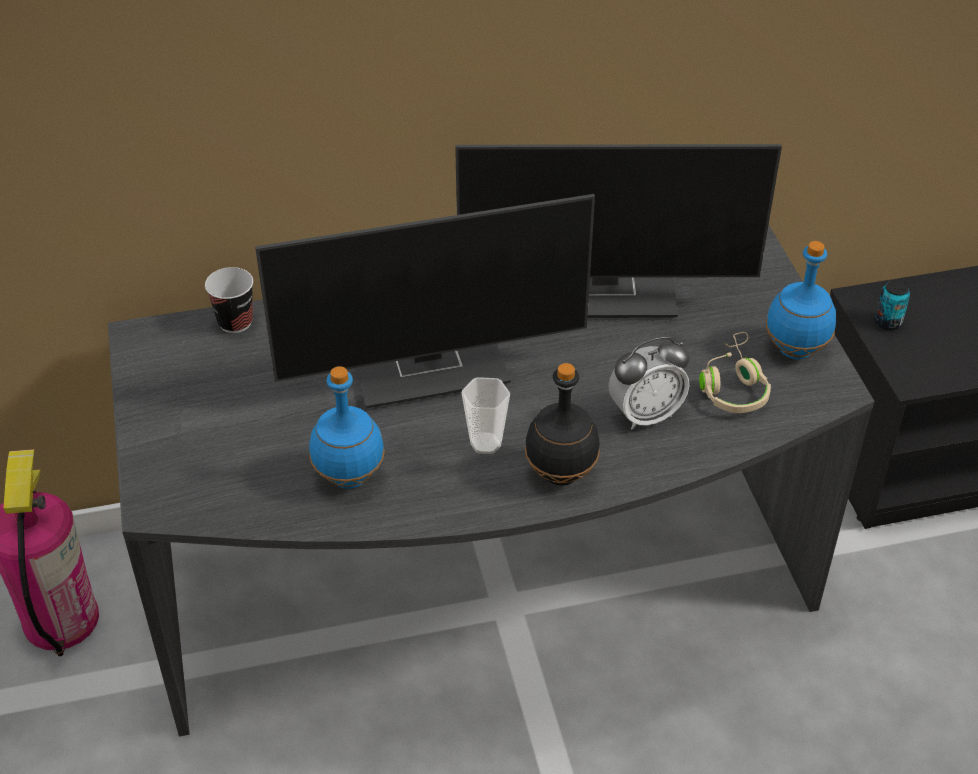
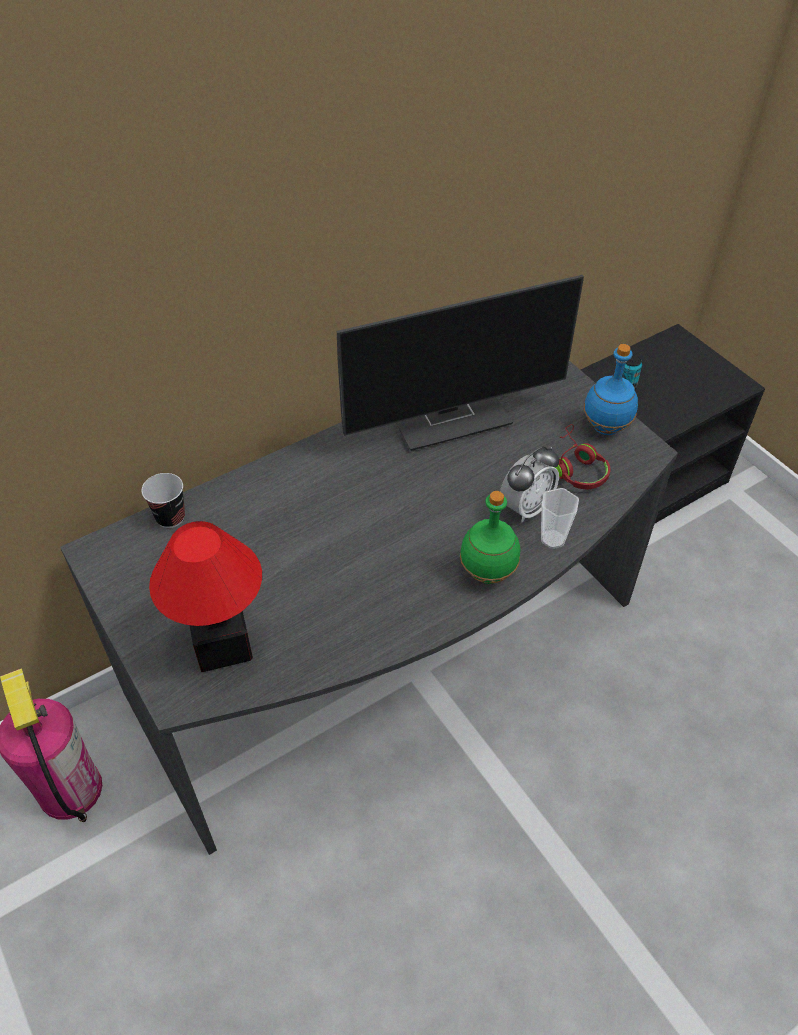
camera: 20 degrees left, 5 degrees up
monitor [255,194,595,408] -> none
blue bottle [309,366,385,489] -> none
cup [461,377,510,454] -> cup moved to [541,488,579,549]
black bottle [525,363,600,485] -> green bottle [460,491,520,584]
beige headphones [699,332,771,413] -> red headphones [555,424,611,489]
none -> table lamp [149,521,262,672]

